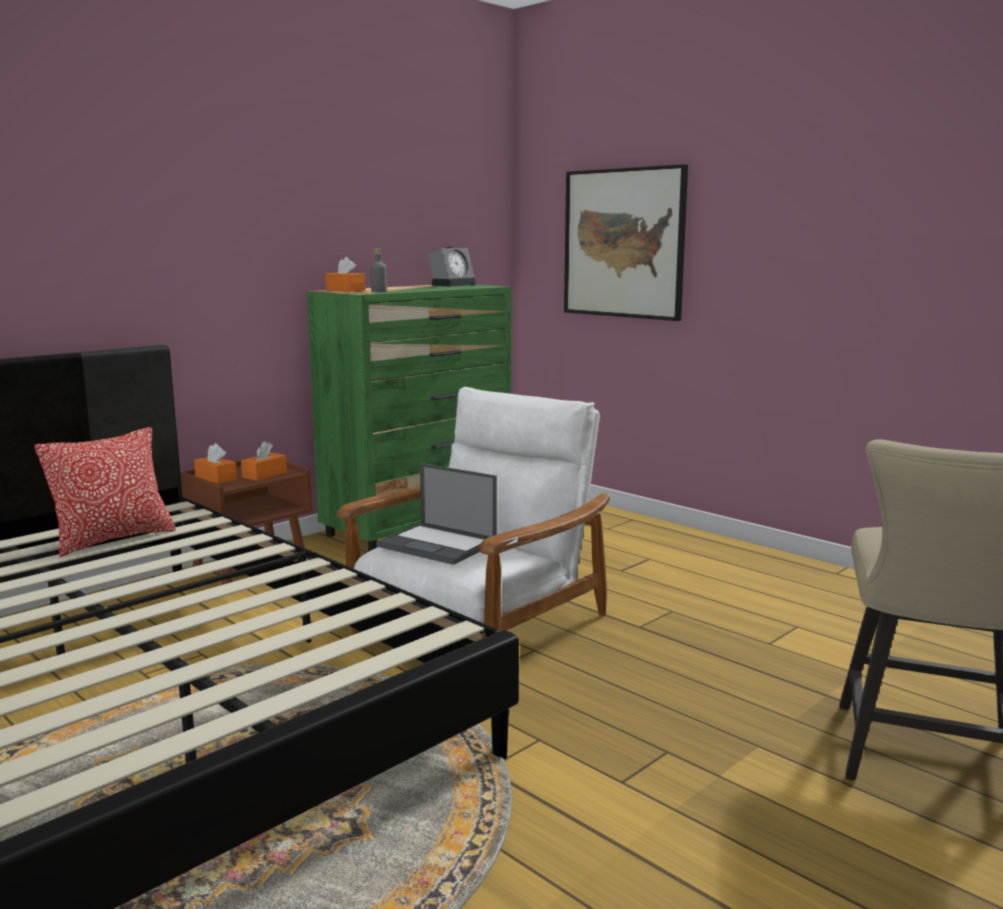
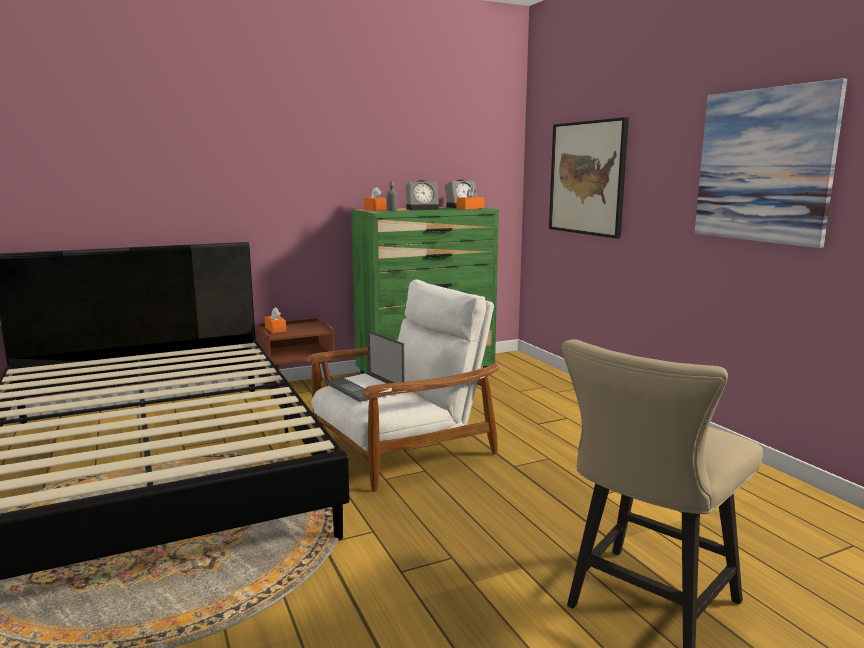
camera: 20 degrees right, 0 degrees up
pillow [35,427,175,557] -> none
orange tissue box [241,441,287,481] -> orange tissue box moved to [457,186,485,210]
none -> alarm clock [405,180,439,210]
none -> picture [695,78,847,248]

